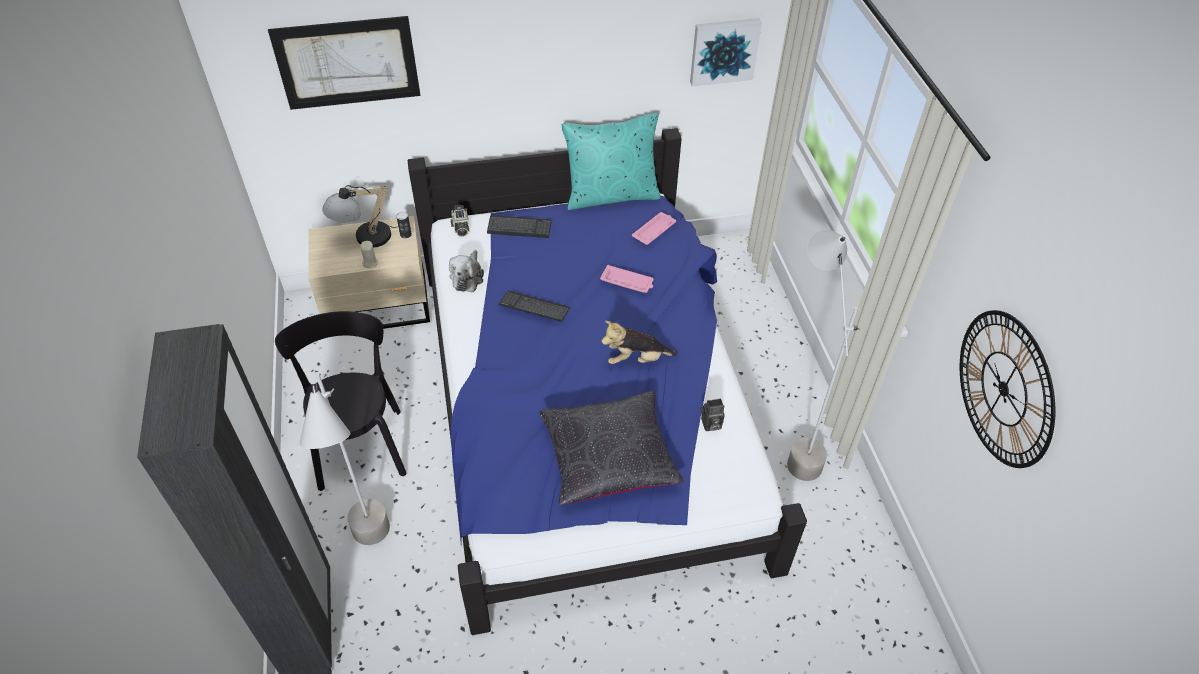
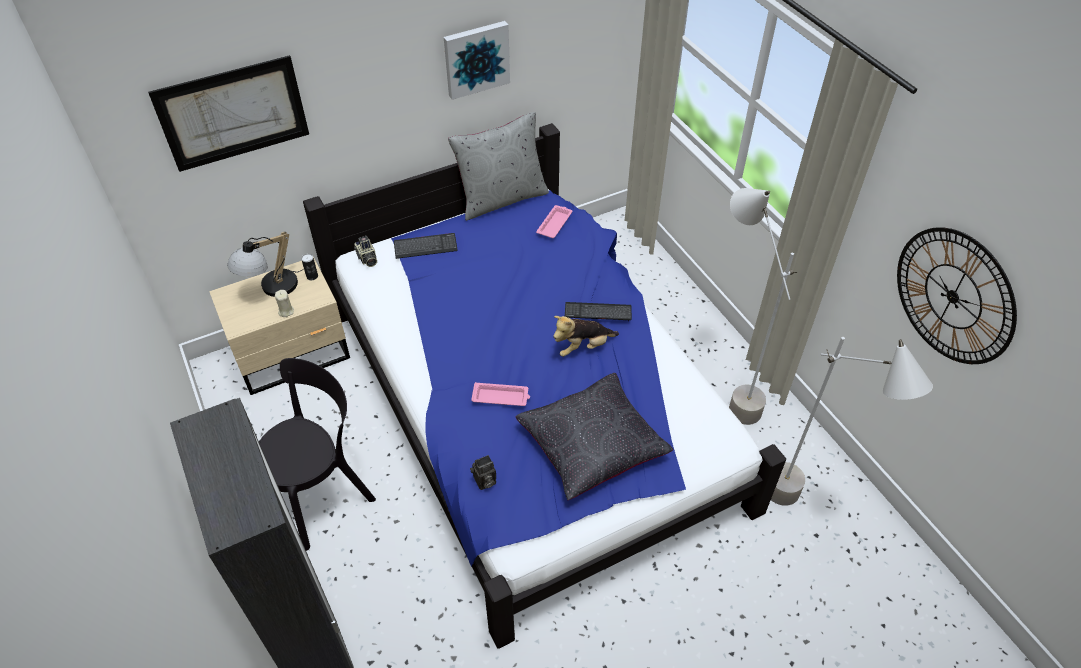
camera: 15 degrees left, 0 degrees up
black chair [275,311,406,491] -> black chair turned 75 degrees clockwise [259,358,376,551]
grey floor lamp [299,373,390,545] -> grey floor lamp moved to [771,337,933,506]
plush toy [449,250,484,292] -> none
keyboard [499,290,571,322] -> keyboard moved to [565,302,632,321]
turquoise pillow [562,113,660,210] -> grey pillow [448,112,549,221]
pink tray [600,265,654,293] -> pink tray moved to [471,382,530,406]
picture [690,18,762,86] -> picture moved to [444,21,510,100]
camera [700,399,725,431] -> camera moved to [470,455,496,490]

